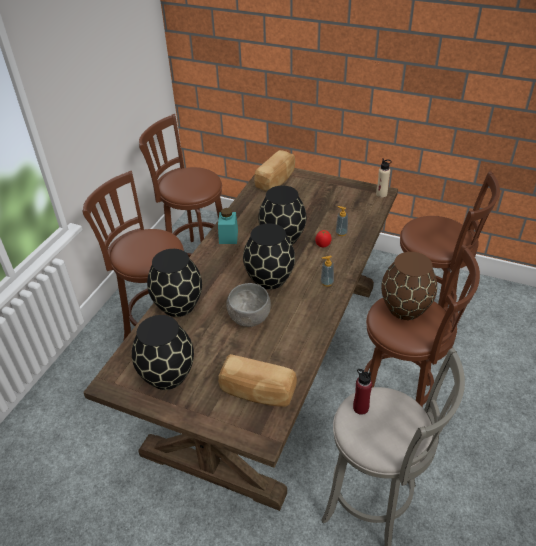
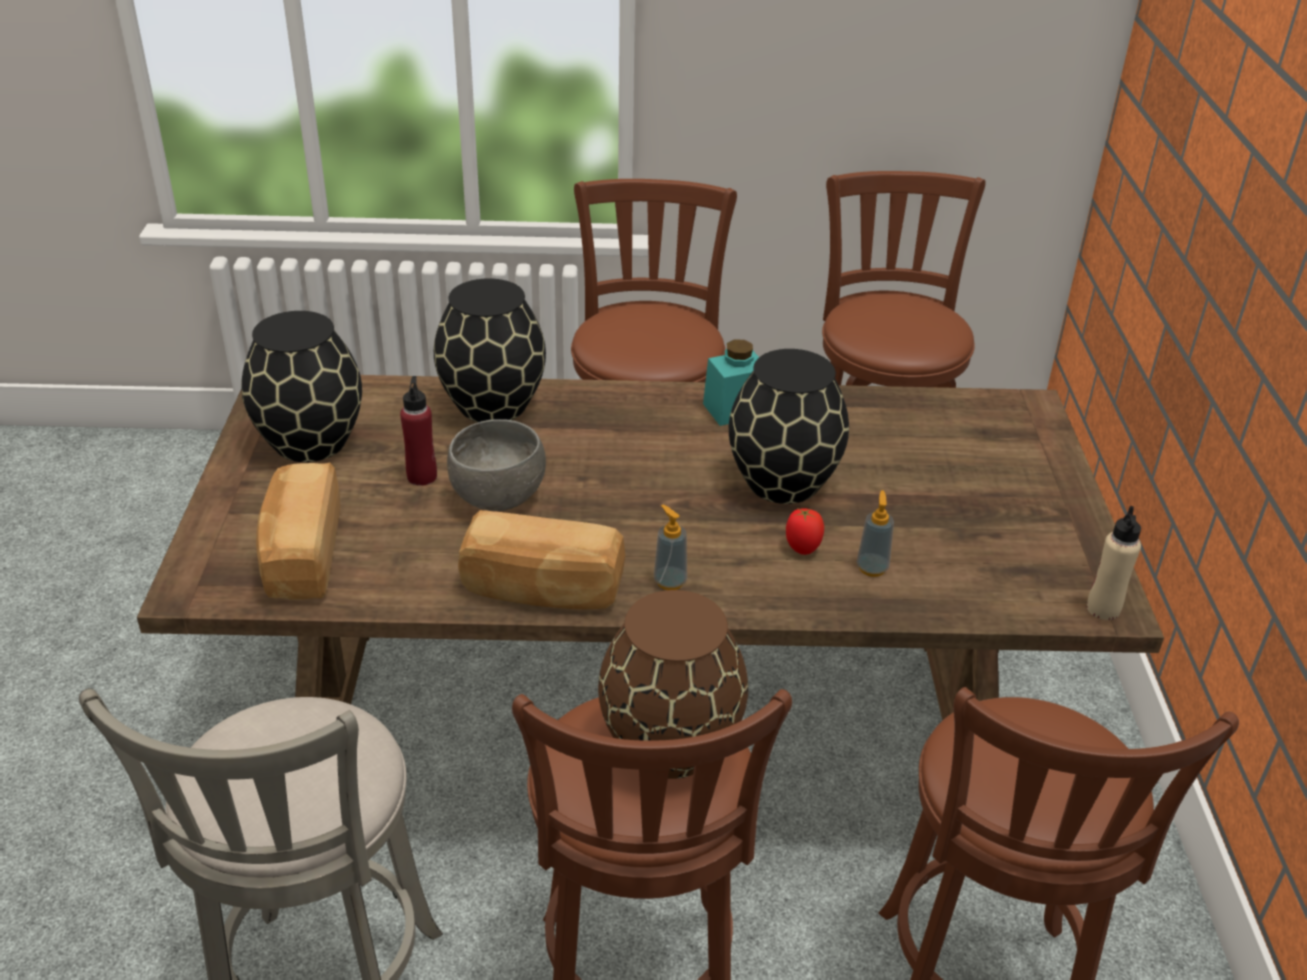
camera: 65 degrees right, 5 degrees down
black vase [243,223,295,290] -> none
bread [254,150,295,191] -> bread moved to [458,510,625,609]
red bottle [353,369,372,415] -> red bottle moved to [400,376,437,486]

